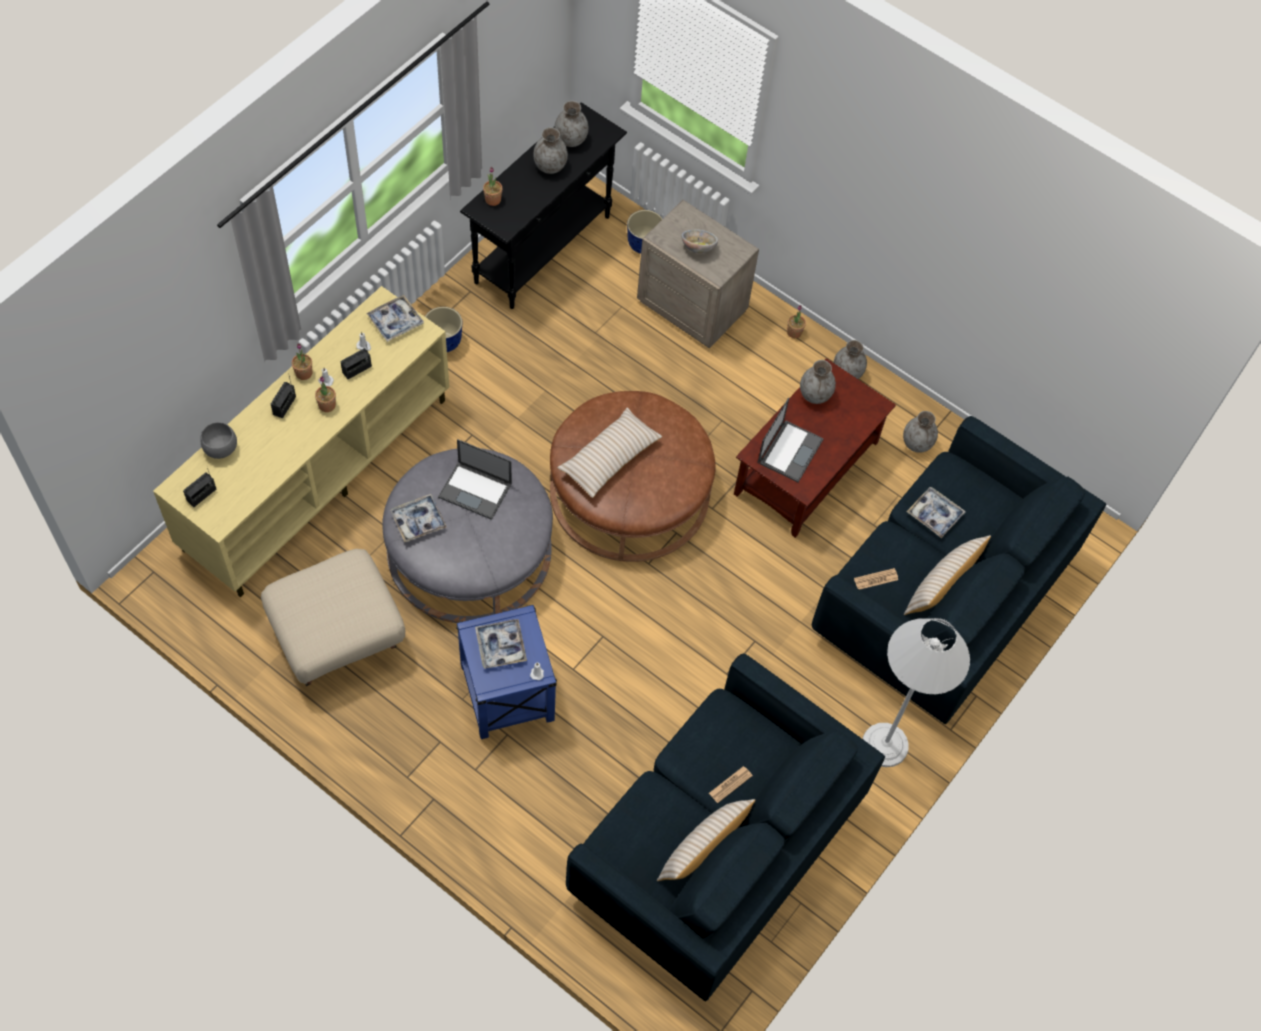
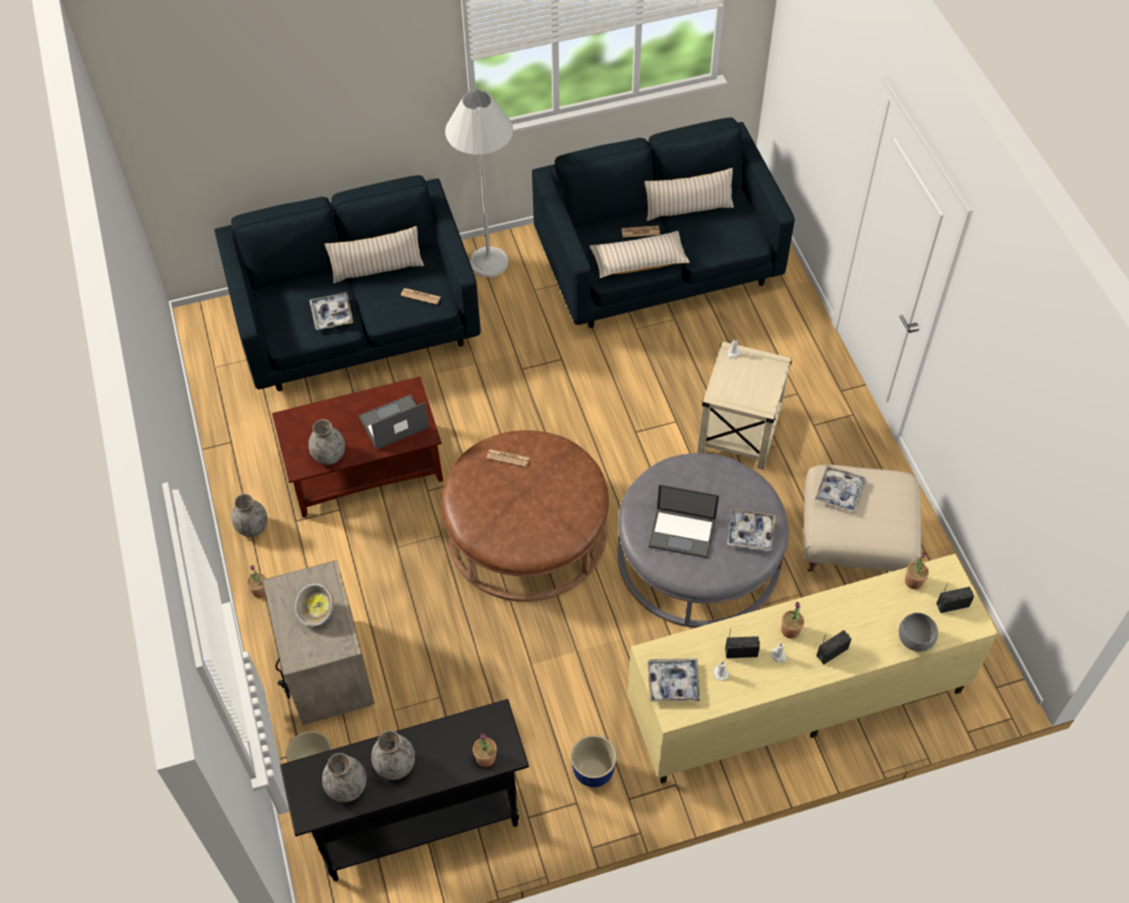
camera: 140 degrees left, 5 degrees down
potted plant [292,344,312,380] -> potted plant moved to [905,552,929,589]
laptop [438,439,512,520] -> laptop turned 135 degrees clockwise [648,484,719,558]
blue side table [456,605,557,739] -> beige side table [697,341,792,470]
tray [475,619,527,669] -> tray moved to [815,465,866,512]
beige pillow [557,407,662,498] -> beige pillow moved to [589,231,690,278]
grey vase [903,411,938,453] -> none
none -> newspaper [486,449,529,467]

